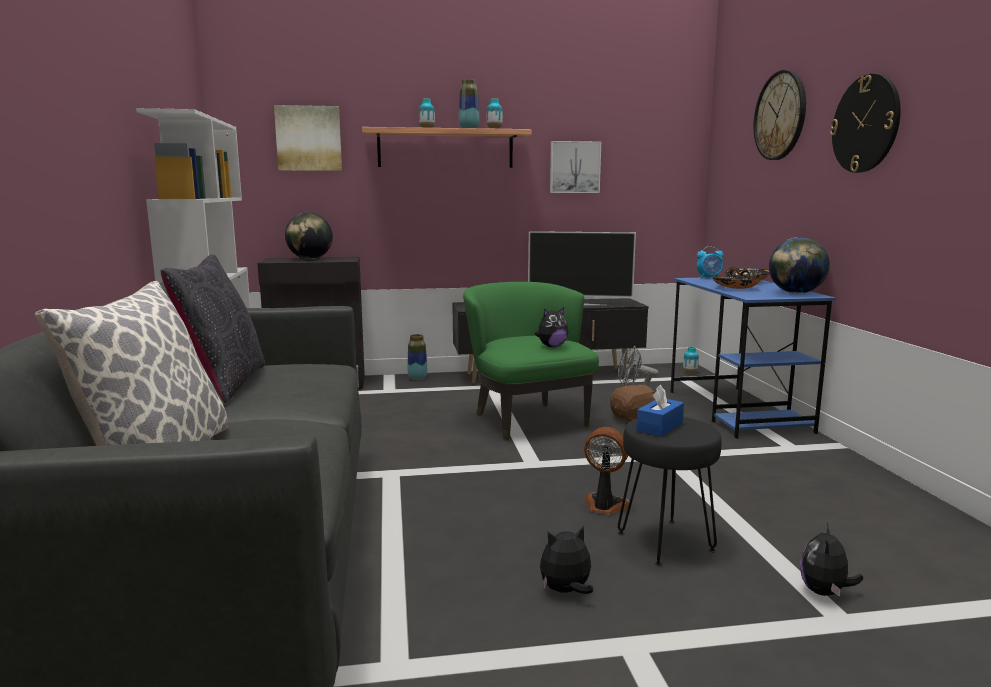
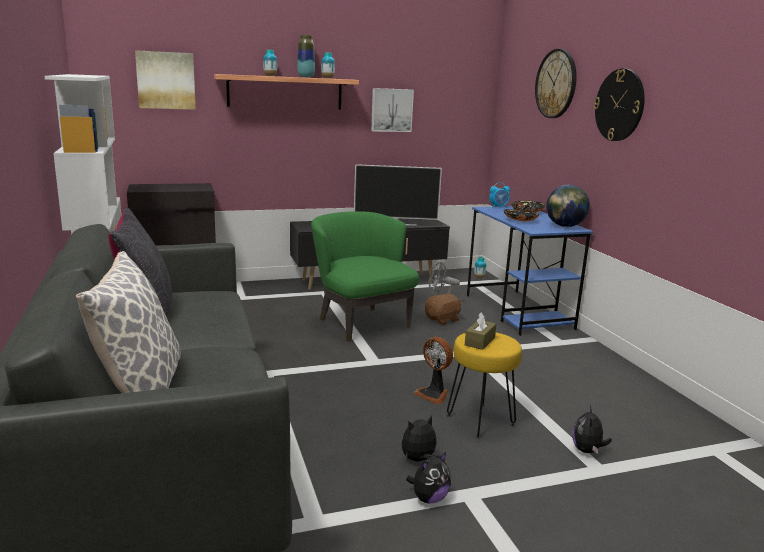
camera: 10 degrees left, 5 degrees up
globe [285,213,333,259] -> none
vase [407,334,427,380] -> none
plush toy [535,307,568,347] -> plush toy moved to [406,452,451,504]
fan [584,427,629,515] -> fan turned 150 degrees counterclockwise [414,337,453,404]
black stool [618,417,722,566] -> yellow stool [447,333,522,438]
blue tissue box [636,384,684,437] -> brown tissue box [465,312,496,350]

